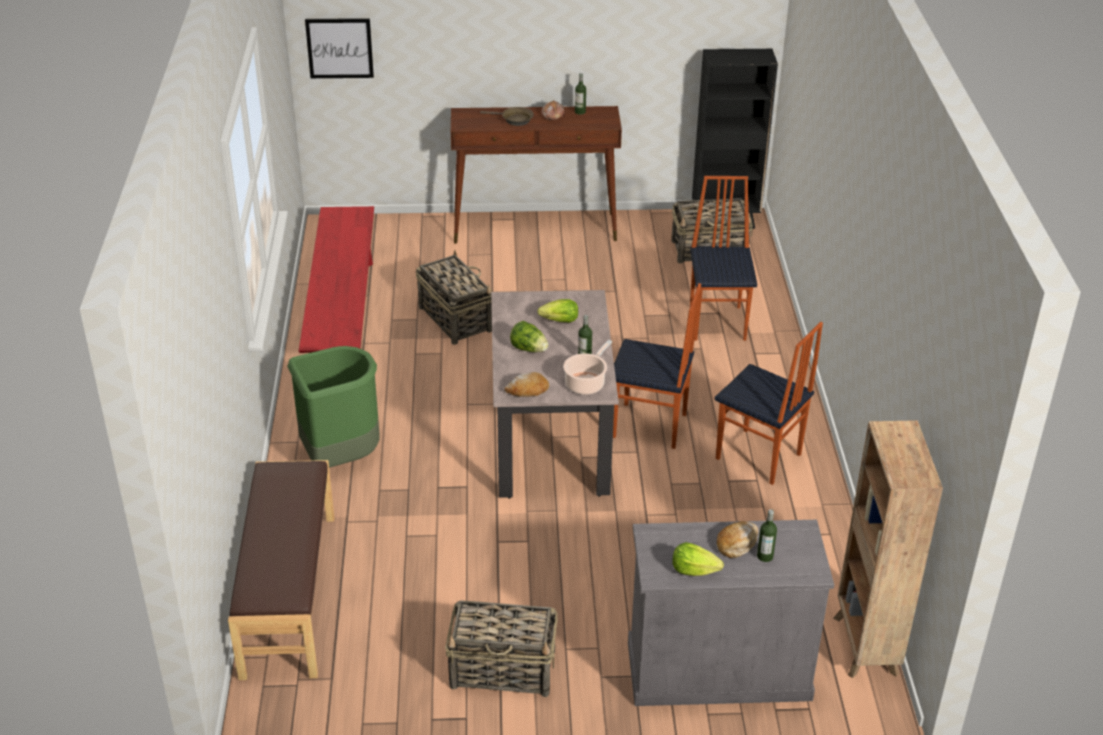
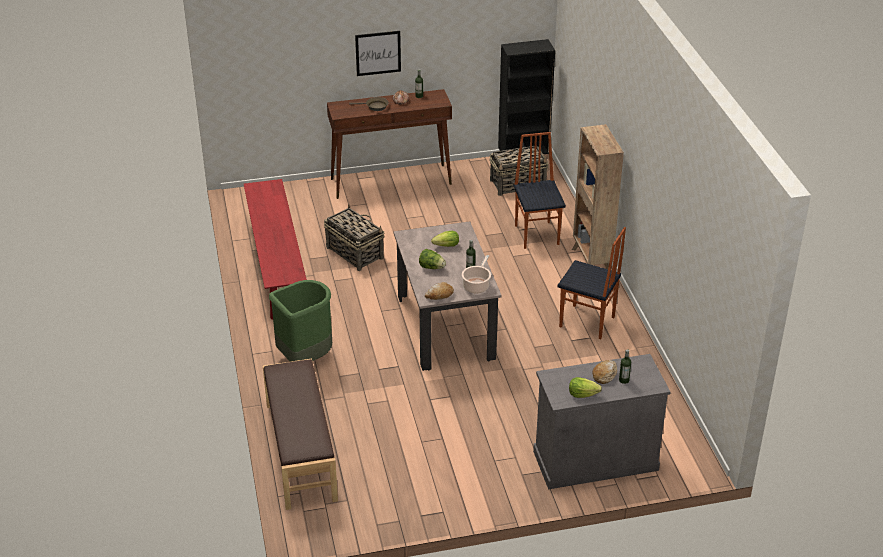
camera: 10 degrees left, 0 degrees up
picture [305,18,374,78] -> picture moved to [355,31,401,76]
basket [445,600,557,697] -> none
chair [613,283,701,449] -> none
brown bookcase [833,420,943,678] -> brown bookcase moved to [572,124,624,269]

